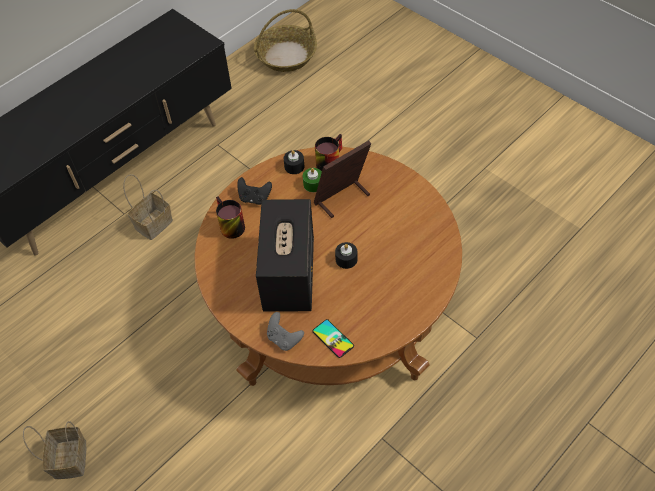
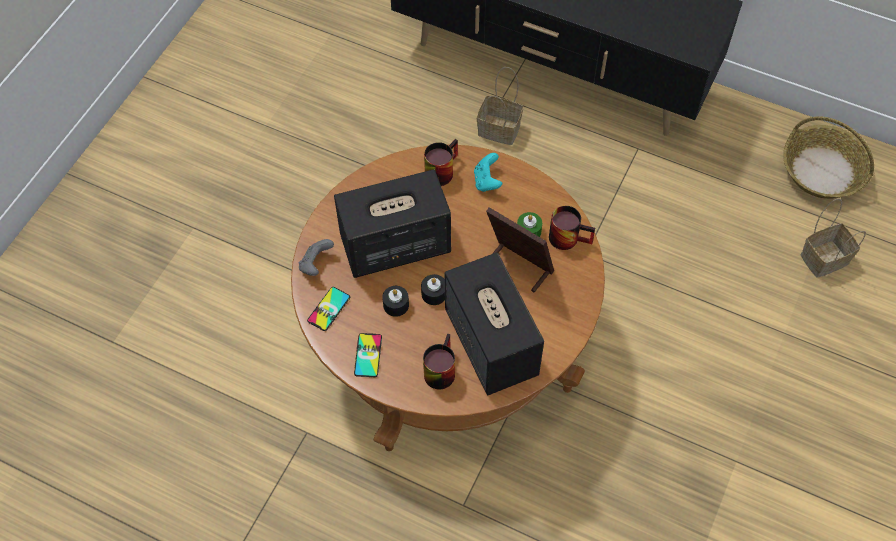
camera: 70 degrees right, 5 degrees up
basket [23,421,86,479] -> basket moved to [801,198,866,278]
black game controller [237,177,272,205] -> turquoise game controller [474,153,502,192]
black candle [284,150,305,174] -> black candle moved to [382,286,409,317]
none -> phone [354,333,382,377]
none -> mug [423,334,455,389]
none -> speaker [445,252,544,395]

